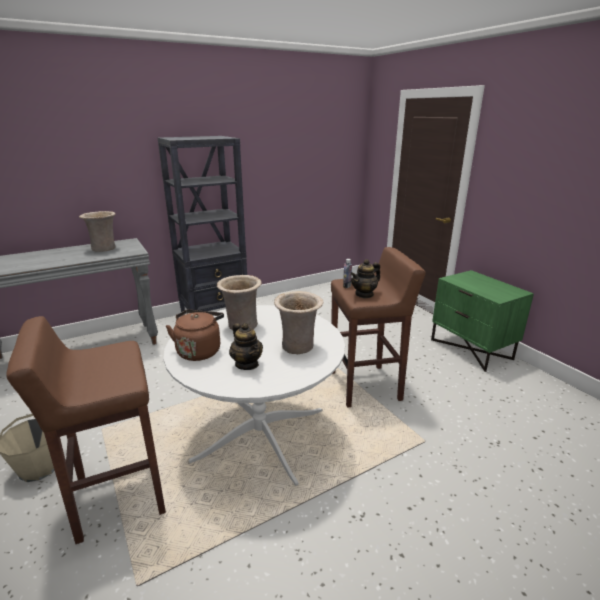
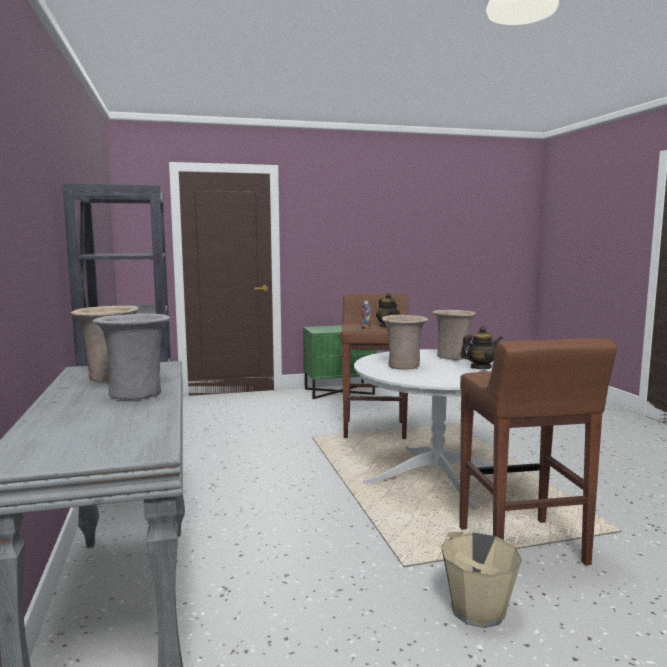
camera: 75 degrees left, 15 degrees down
brown kettle [166,310,224,361] -> none
none -> grey vase [92,313,170,400]

